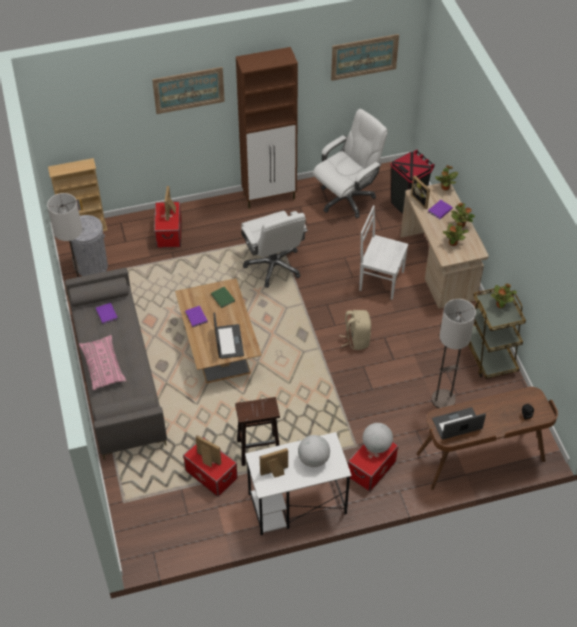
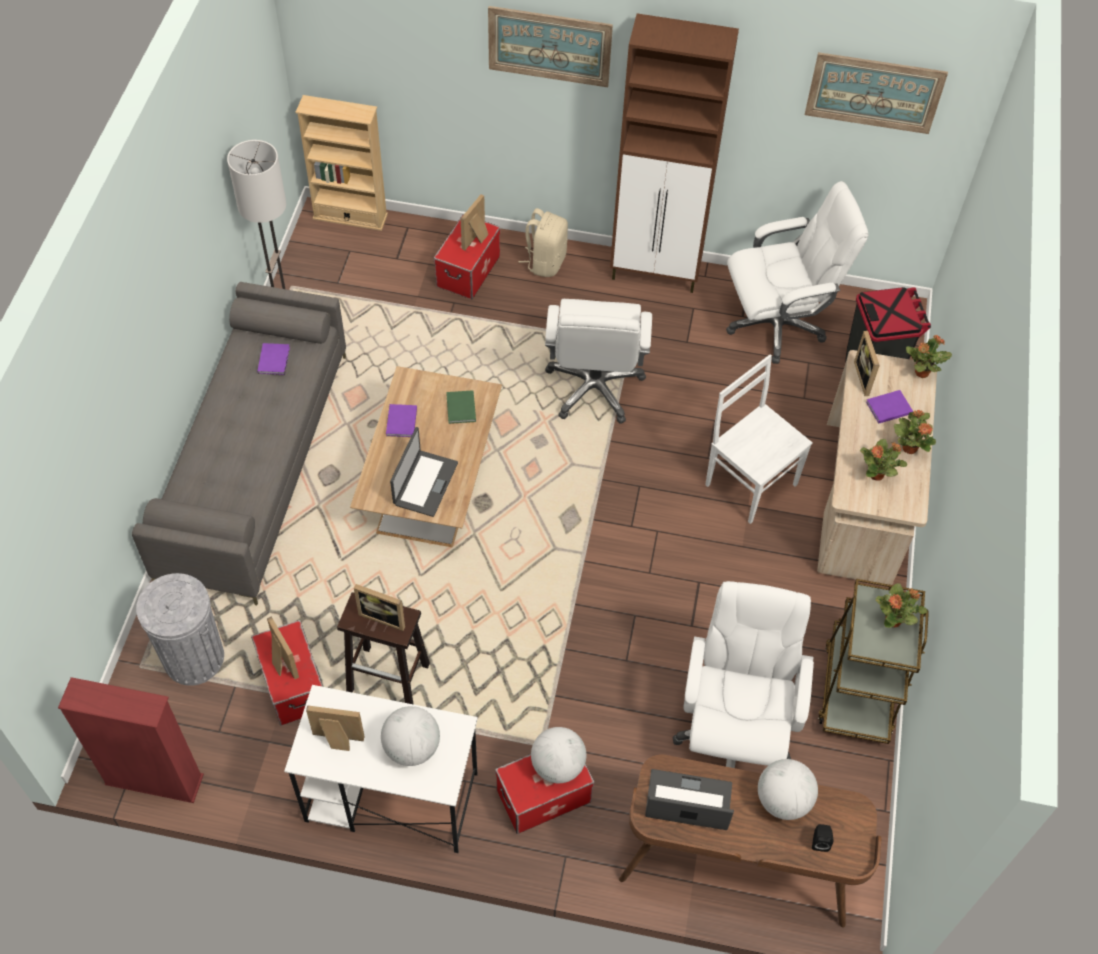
camera: 25 degrees right, 5 degrees up
grey trash can [71,215,108,276] -> grey trash can moved to [136,573,224,686]
pink pillow [79,335,126,390] -> none
beige backpack [340,310,371,350] -> beige backpack moved to [518,208,568,277]
floor lamp [431,299,476,408] -> white office chair [672,581,814,768]
none -> red bookcase [58,677,204,803]
none -> picture frame [354,584,405,631]
none -> globe [758,759,818,820]

